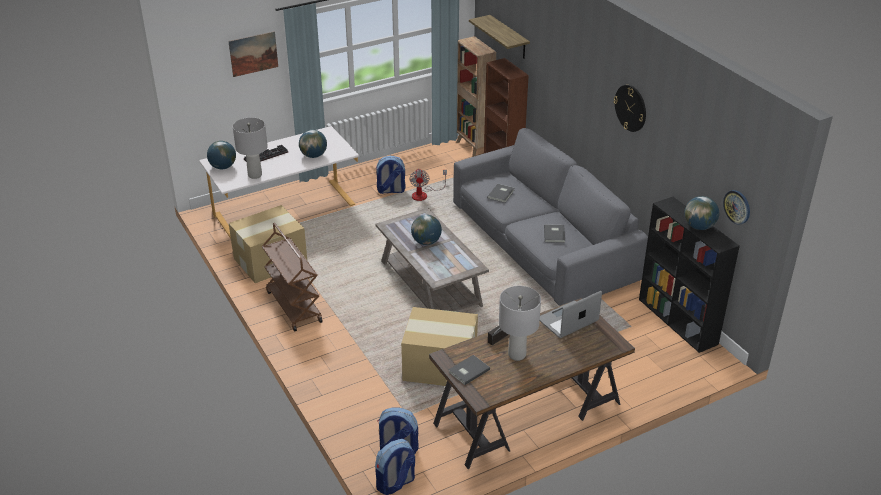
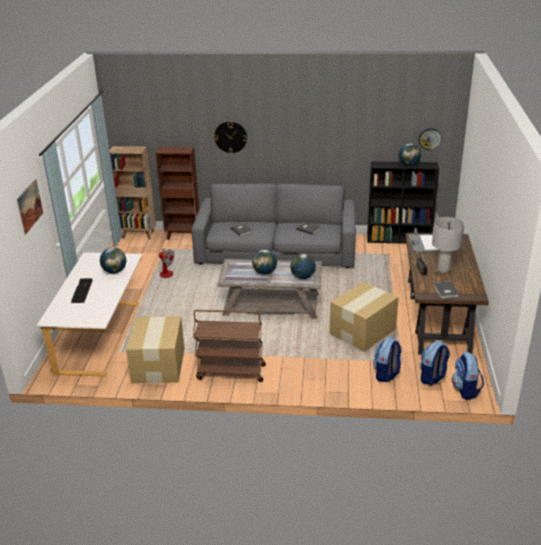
camera: 55 degrees left, 5 degrees down
globe [207,141,236,169] -> globe moved to [290,254,316,279]
grey table lamp [233,118,268,179] -> none
backpack [375,156,406,194] -> backpack moved to [373,337,402,382]
shelf [469,15,530,59] -> none
wall clock [614,85,646,132] -> wall clock moved to [214,121,247,153]

